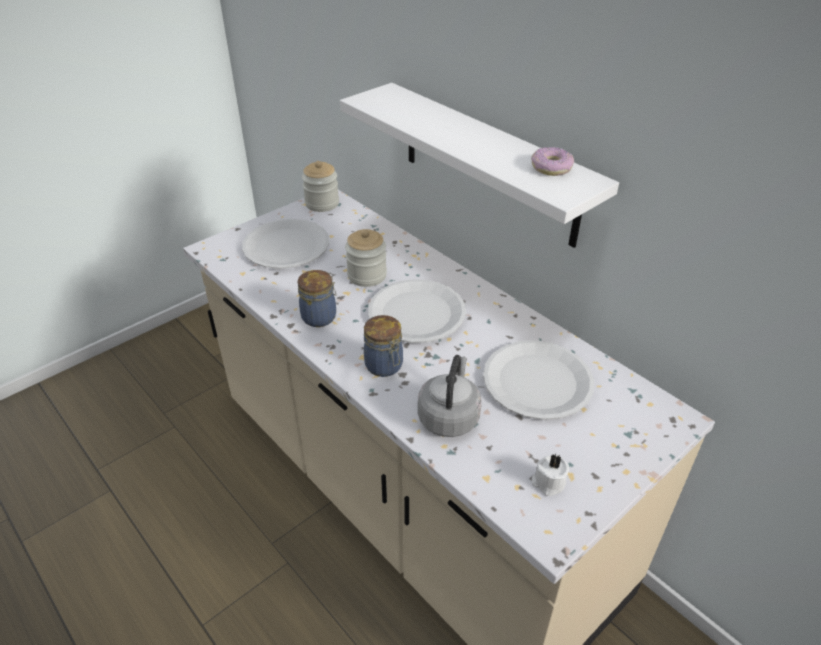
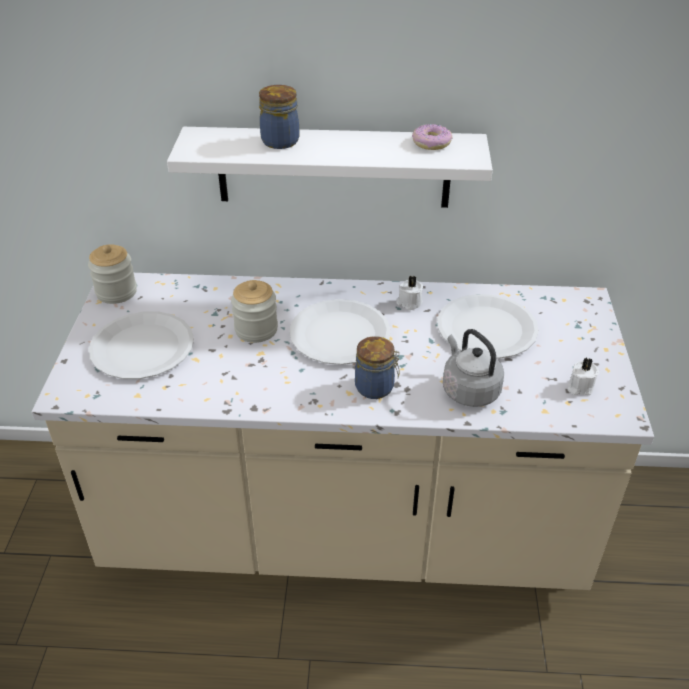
camera: 45 degrees left, 0 degrees up
jar [298,270,337,327] -> jar moved to [259,85,299,149]
none -> white candle [397,276,423,310]

